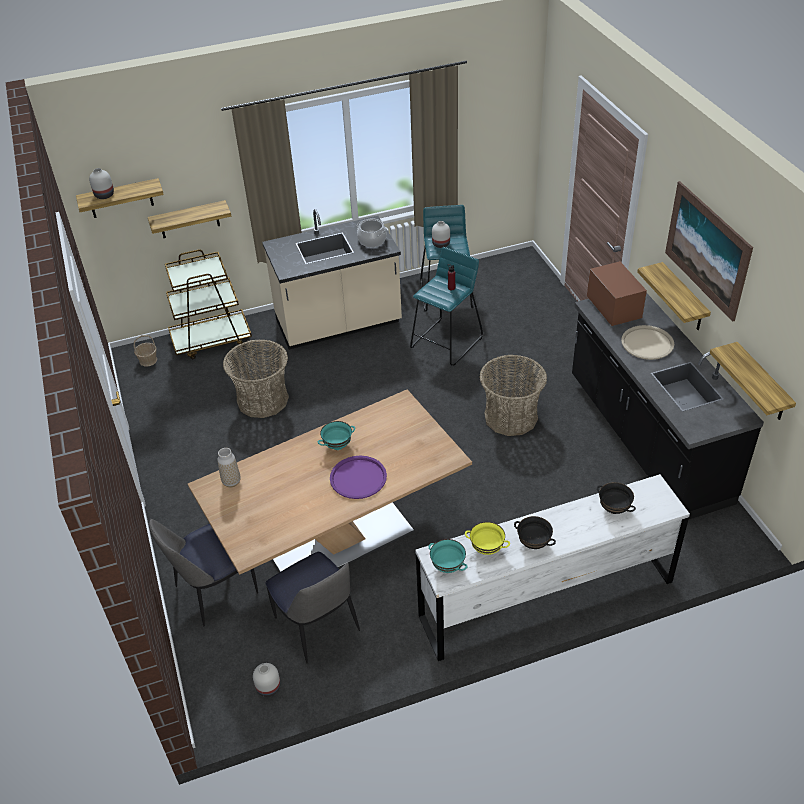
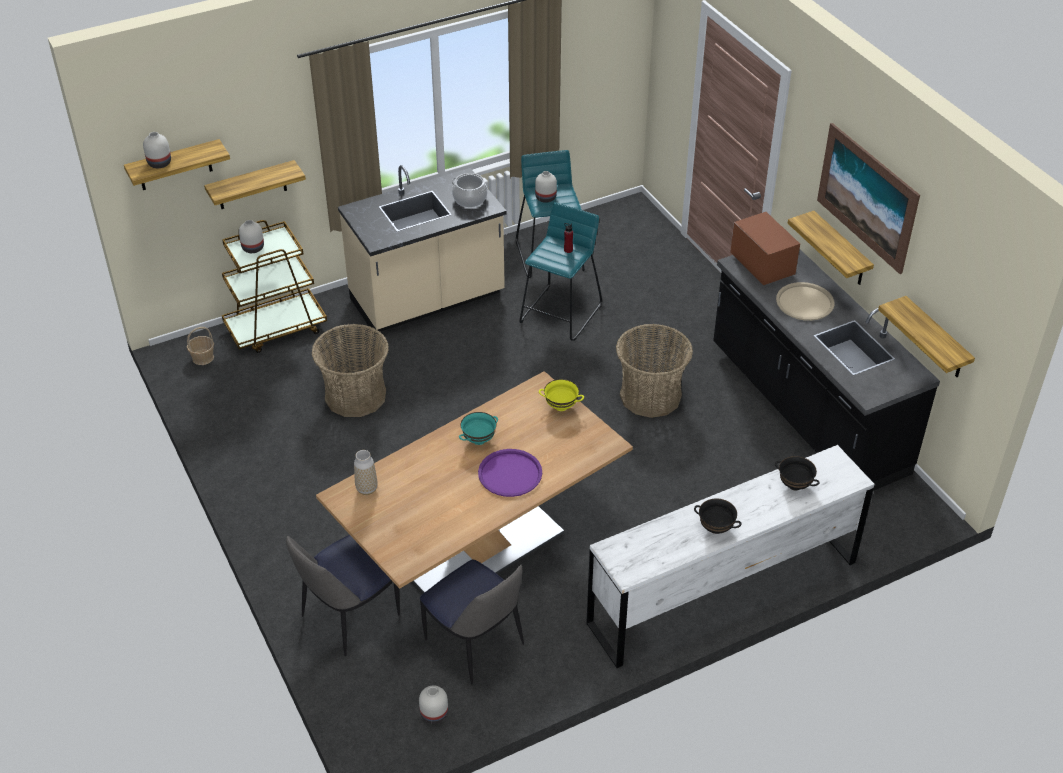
camera: 10 degrees left, 0 degrees up
turquoise bowl [429,539,468,573] -> none
yellow bowl [465,522,510,555] -> yellow bowl moved to [539,379,584,411]
none -> white vase [239,220,264,253]

